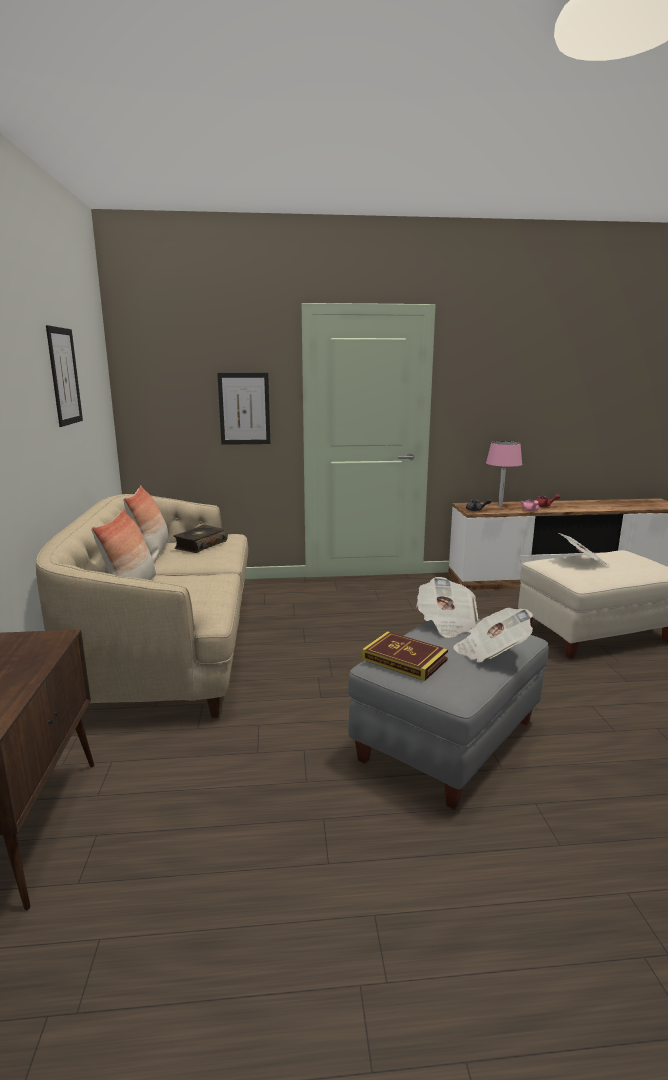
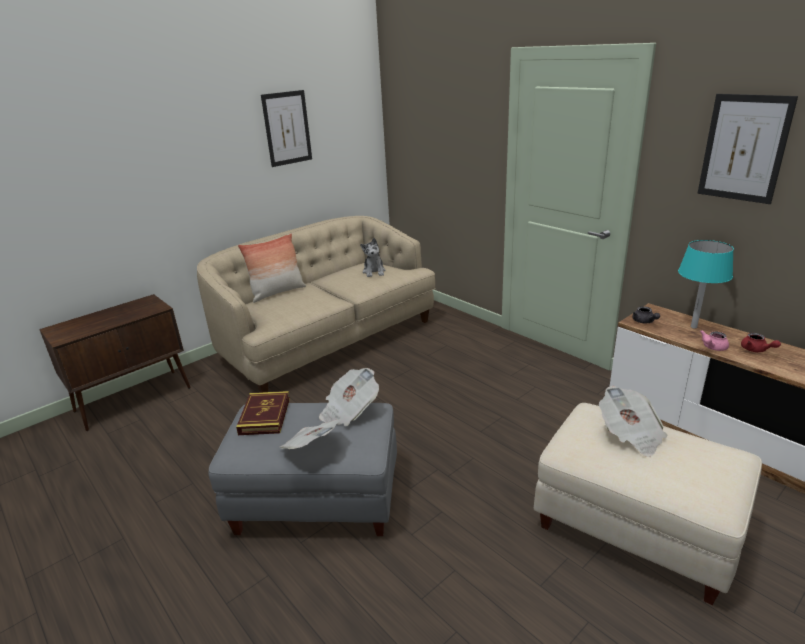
camera: 55 degrees right, 10 degrees up
pillow [123,486,168,562] -> none
book [173,525,228,553] -> plush toy [360,238,386,277]
picture [217,373,270,445] -> picture moved to [698,94,798,204]
pink table lamp [486,441,522,506] -> turquoise table lamp [678,240,734,329]

